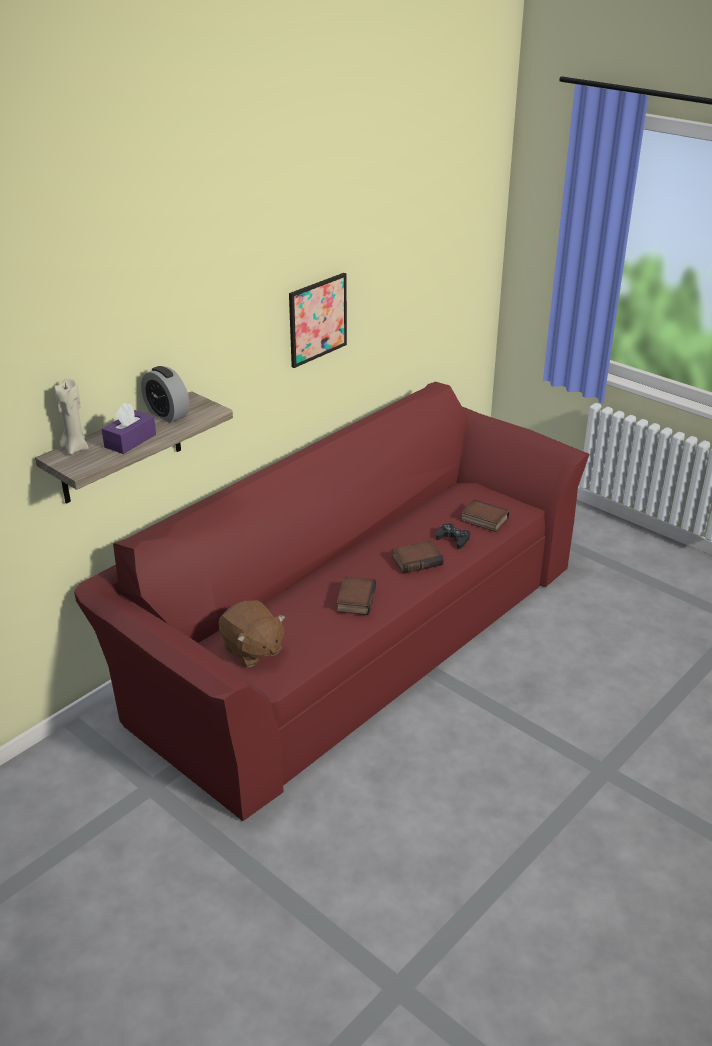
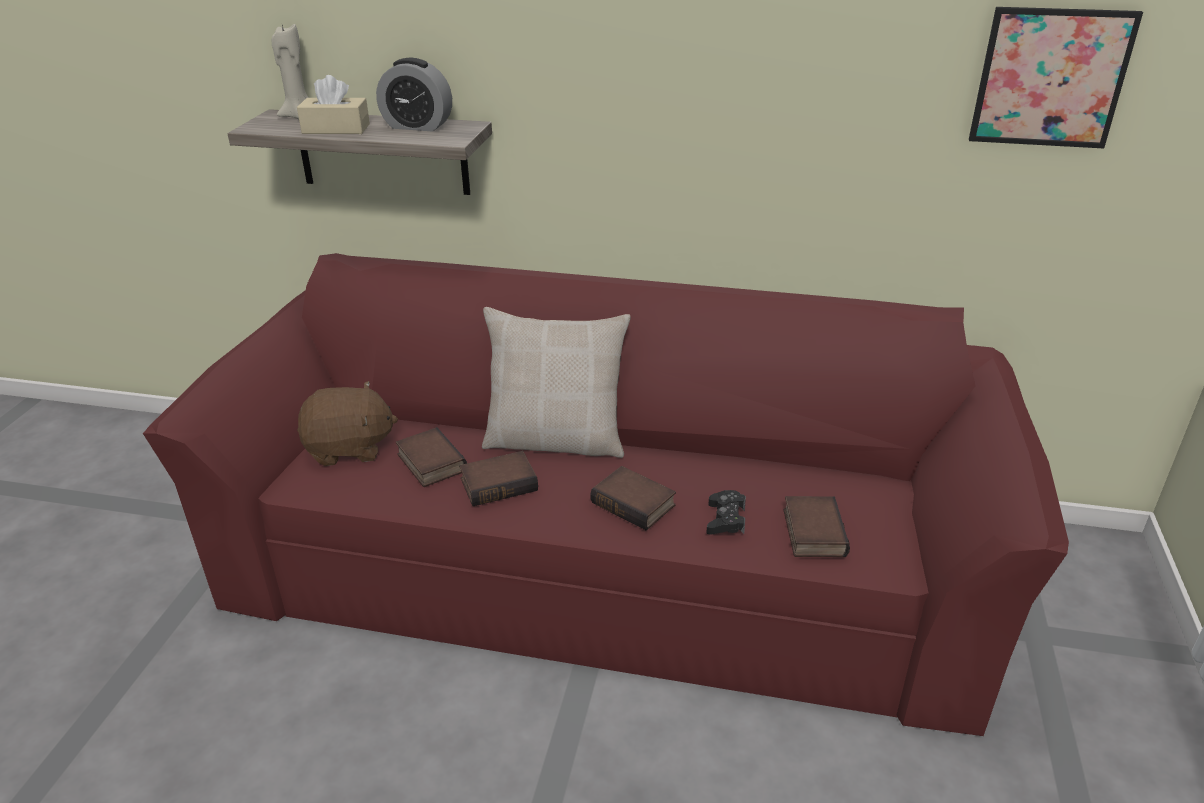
camera: 60 degrees right, 0 degrees up
purple tissue box [102,403,156,454] -> beige tissue box [297,75,370,134]
alarm clock [141,366,189,423] -> alarm clock turned 90 degrees counterclockwise [376,58,452,131]
brown plush toy [219,600,285,667] -> brown plush toy turned 120 degrees counterclockwise [297,381,398,466]
picture [289,273,347,368] -> picture moved to [969,7,1143,148]
none -> book [396,427,467,487]
none -> beige pillow [482,307,631,458]

